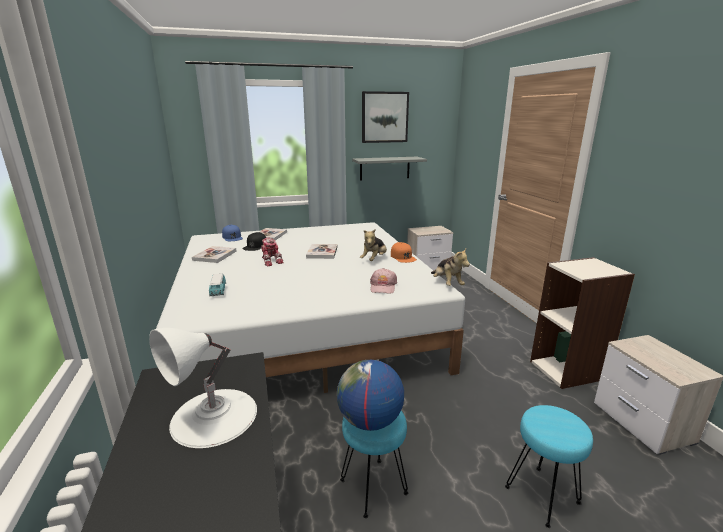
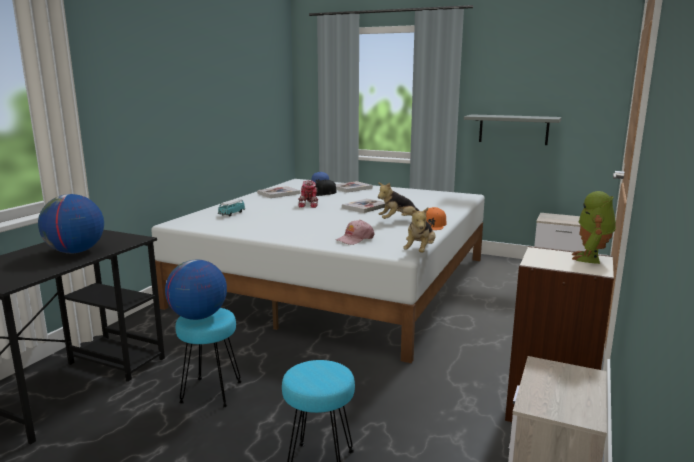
camera: 40 degrees right, 5 degrees down
white table lamp [149,328,257,448] -> globe [38,194,104,253]
picture [362,91,409,143] -> none
none -> toy robot [572,191,616,264]

